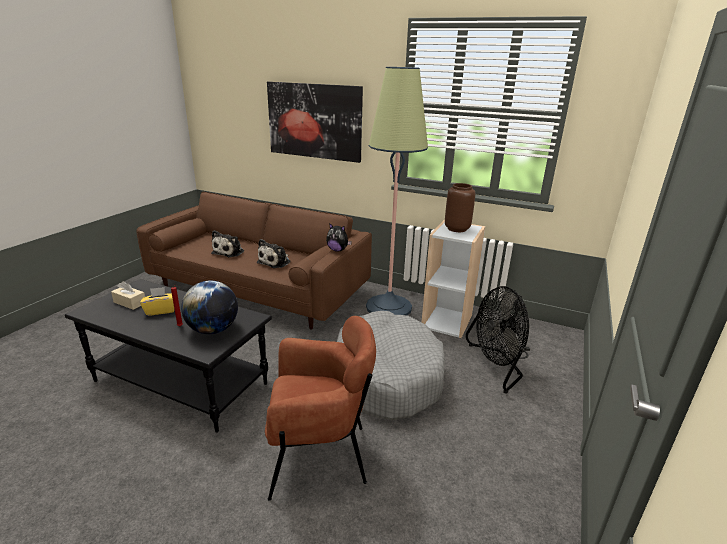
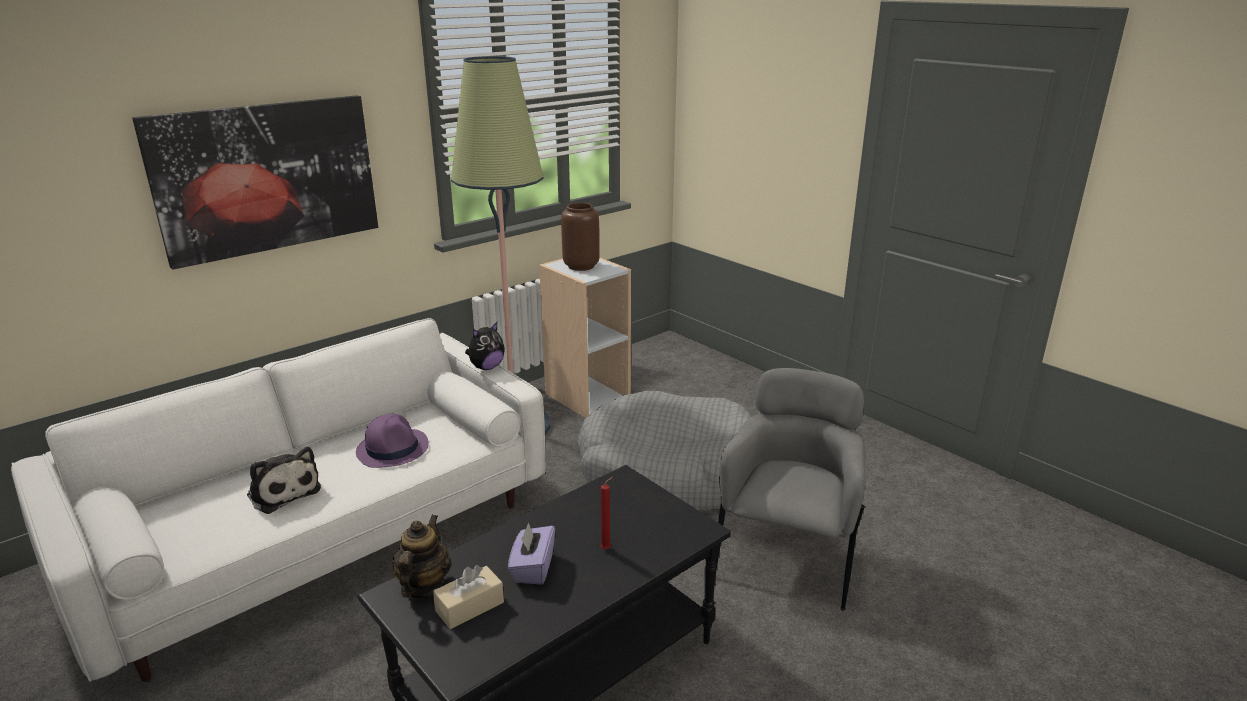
camera: 65 degrees left, 0 degrees up
brown sofa [137,192,372,330] -> white sofa [11,318,546,682]
yellow tissue box [140,287,174,316] -> purple tissue box [508,523,555,585]
globe [181,281,238,334] -> none
plush toy [257,239,290,268] -> purple hat [356,414,429,468]
brown armchair [265,316,376,501] -> grey armchair [716,368,866,611]
black fan [466,286,531,394] -> none
none -> teapot [392,515,452,599]

